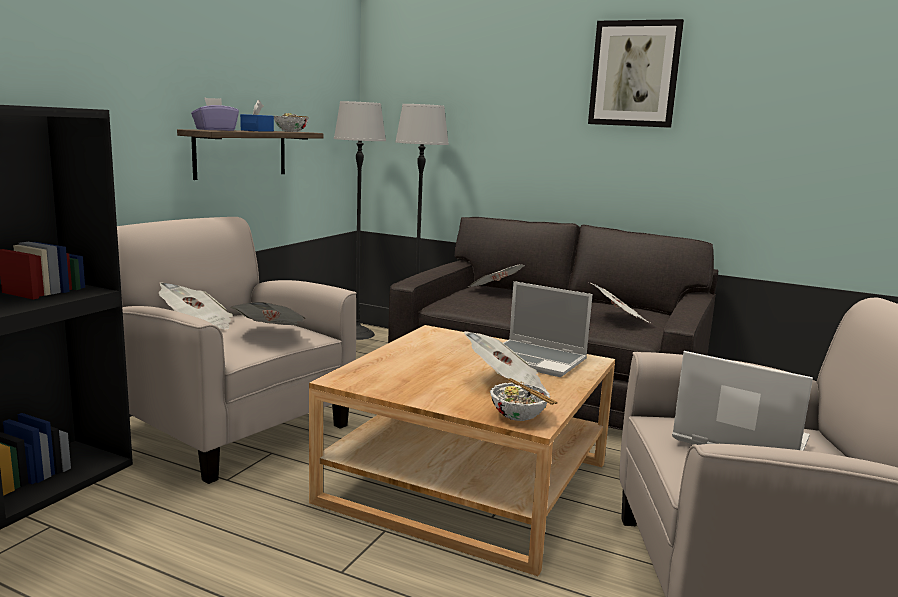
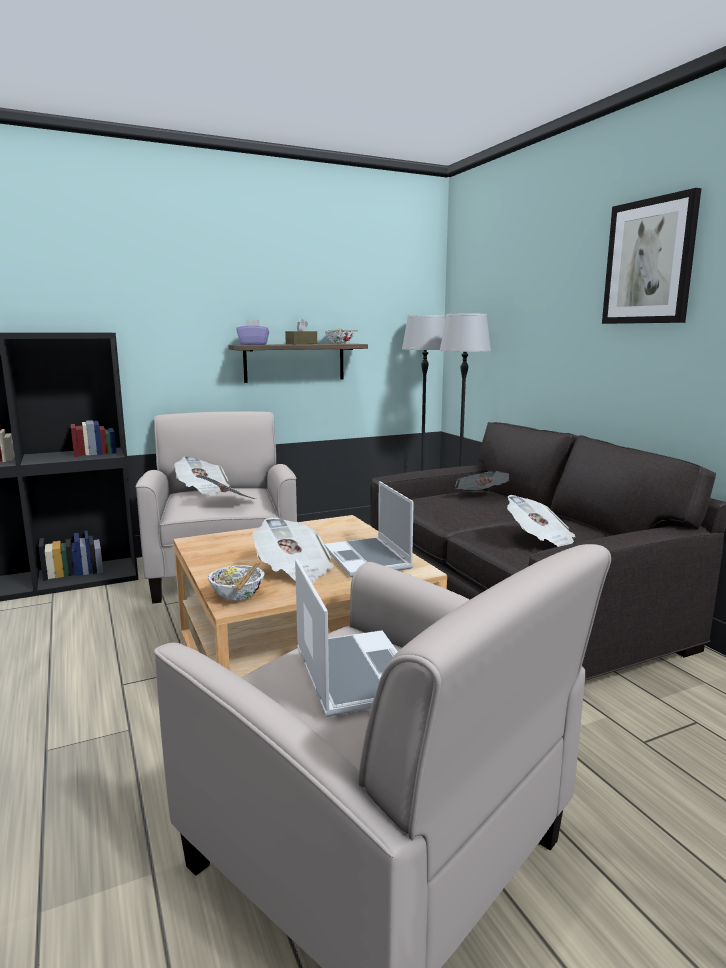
camera: 40 degrees right, 0 degrees up
blue tissue box [240,100,274,131] -> brown tissue box [285,319,317,344]

